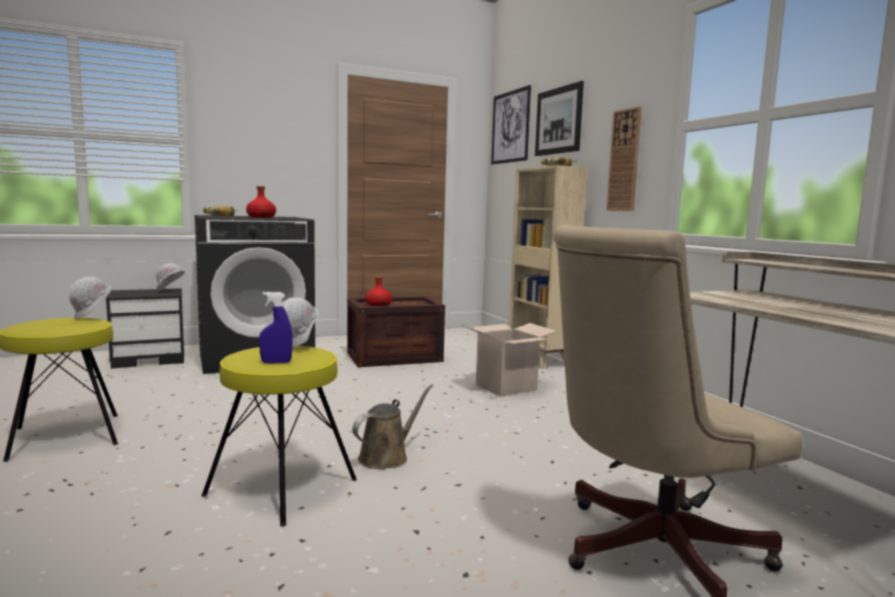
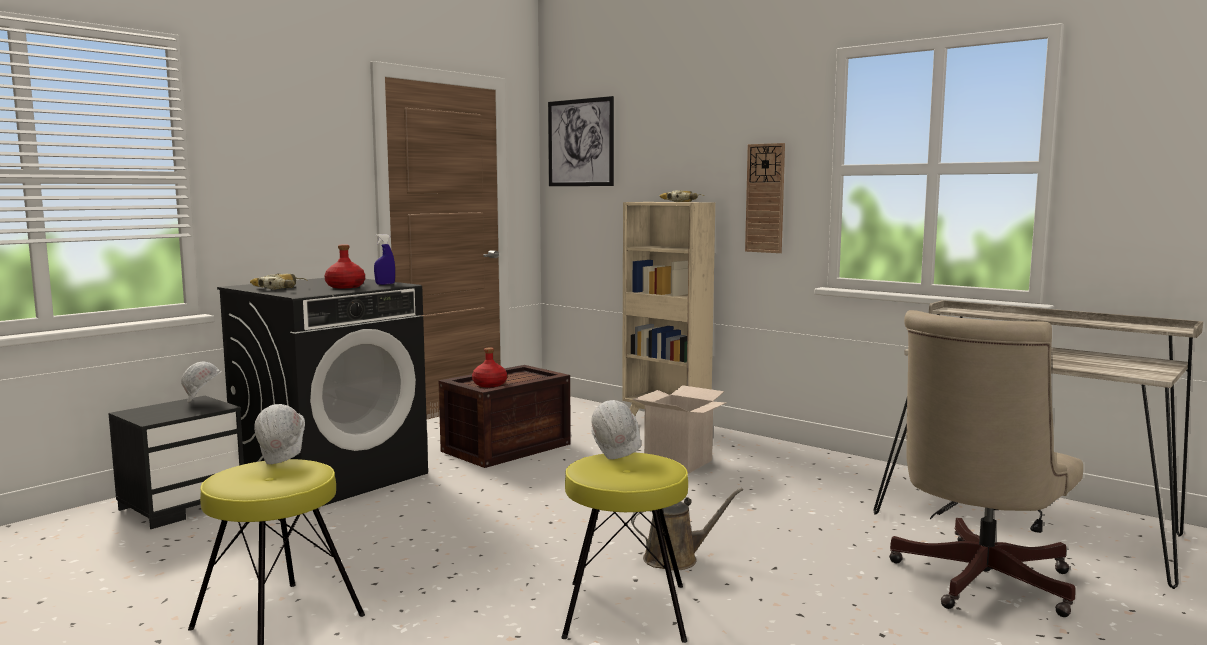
camera: 25 degrees left, 0 degrees up
blue spray bottle [259,292,293,364] -> blue spray bottle moved to [374,234,395,285]
brown watering can [352,384,433,469] -> brown watering can turned 60 degrees clockwise [631,488,743,570]
picture [535,81,584,156] -> none

